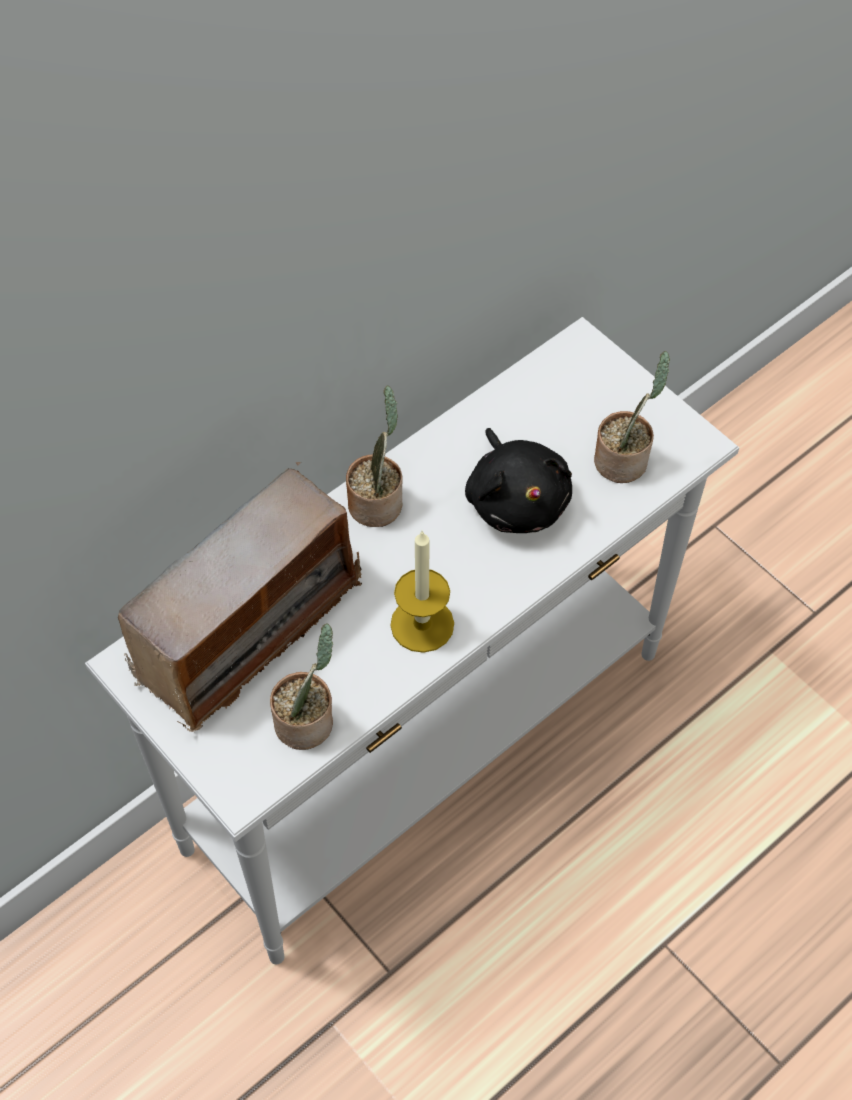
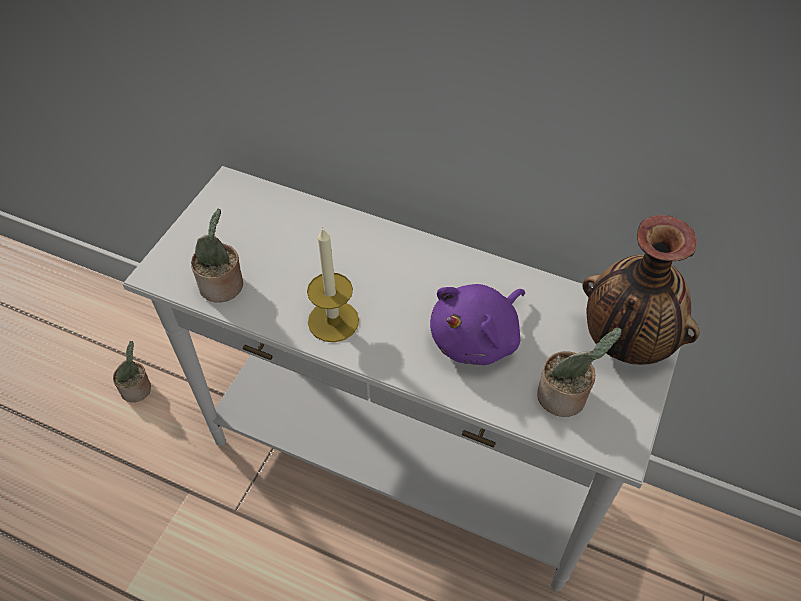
camera: 65 degrees right, 5 degrees down
radio [118,462,362,732] -> none
potted plant [346,386,403,527] -> potted plant moved to [113,341,151,402]
black plush toy [465,428,572,533] -> purple plush toy [430,284,525,365]
none -> vase [583,215,699,365]

